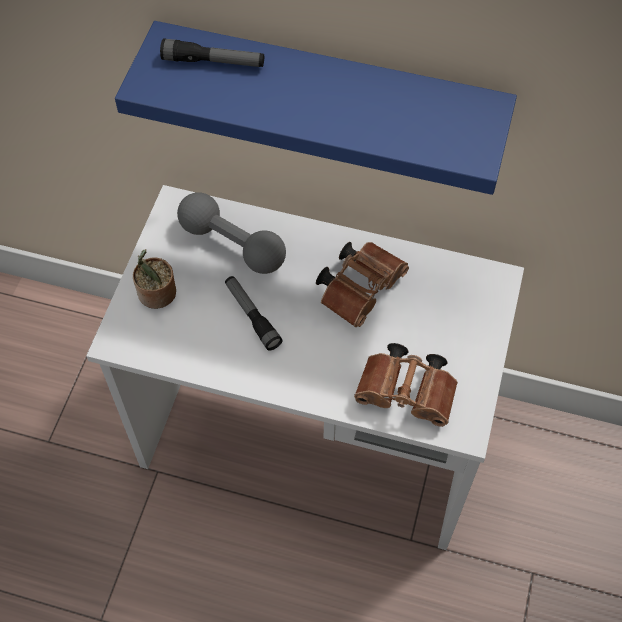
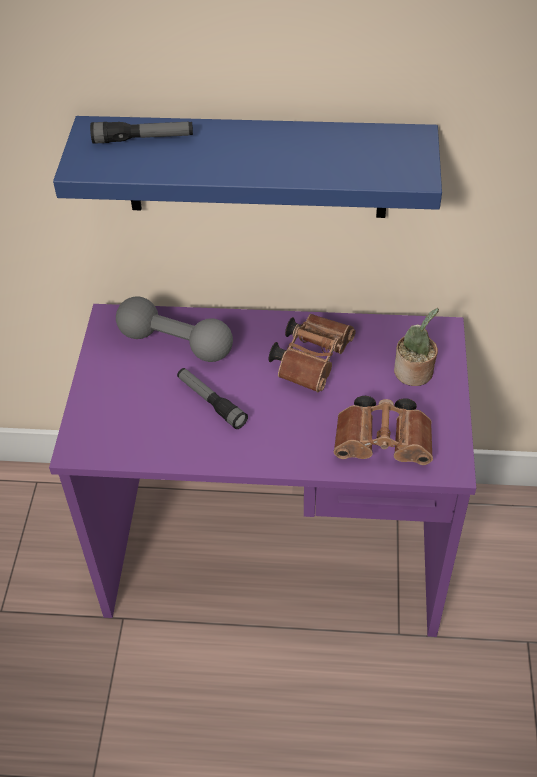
camera: 10 degrees left, 10 degrees down
white desk [86,185,524,550] -> purple desk [49,304,476,637]
potted plant [133,249,176,309] -> potted plant moved to [394,308,439,386]

